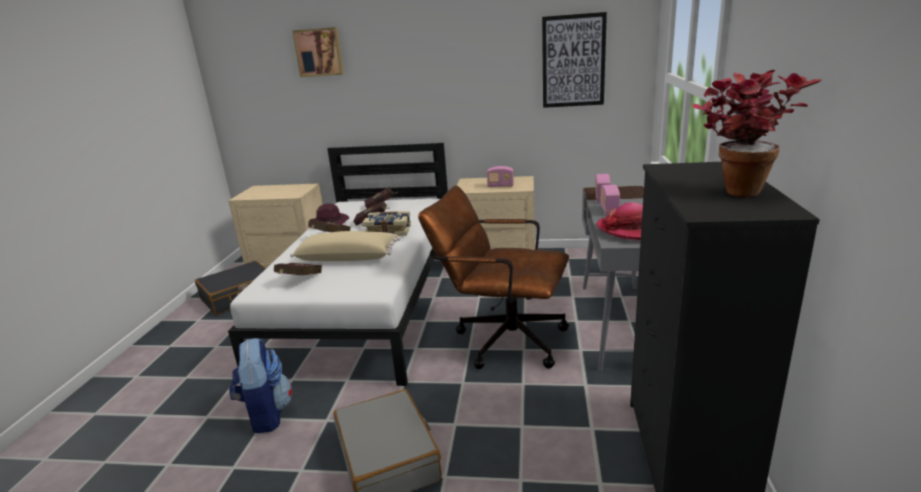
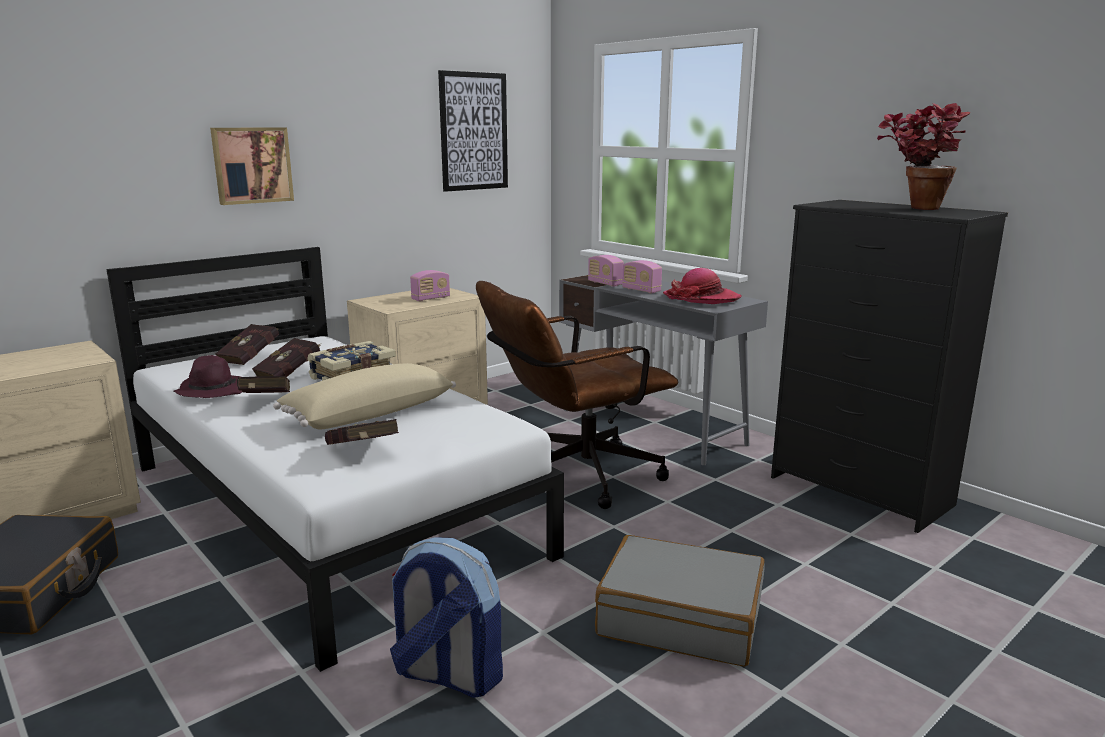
camera: 50 degrees left, 5 degrees down
picture [292,27,344,77] -> picture moved to [210,127,294,205]

